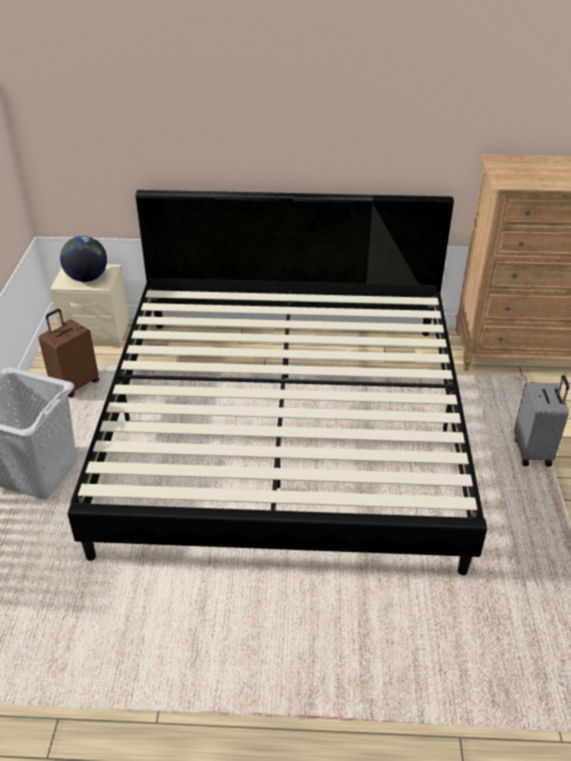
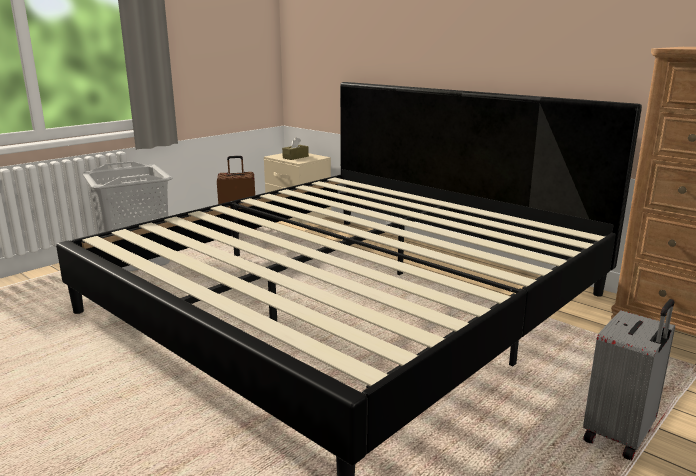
camera: 40 degrees right, 20 degrees down
globe [60,236,107,282] -> brown tissue box [282,137,309,160]

